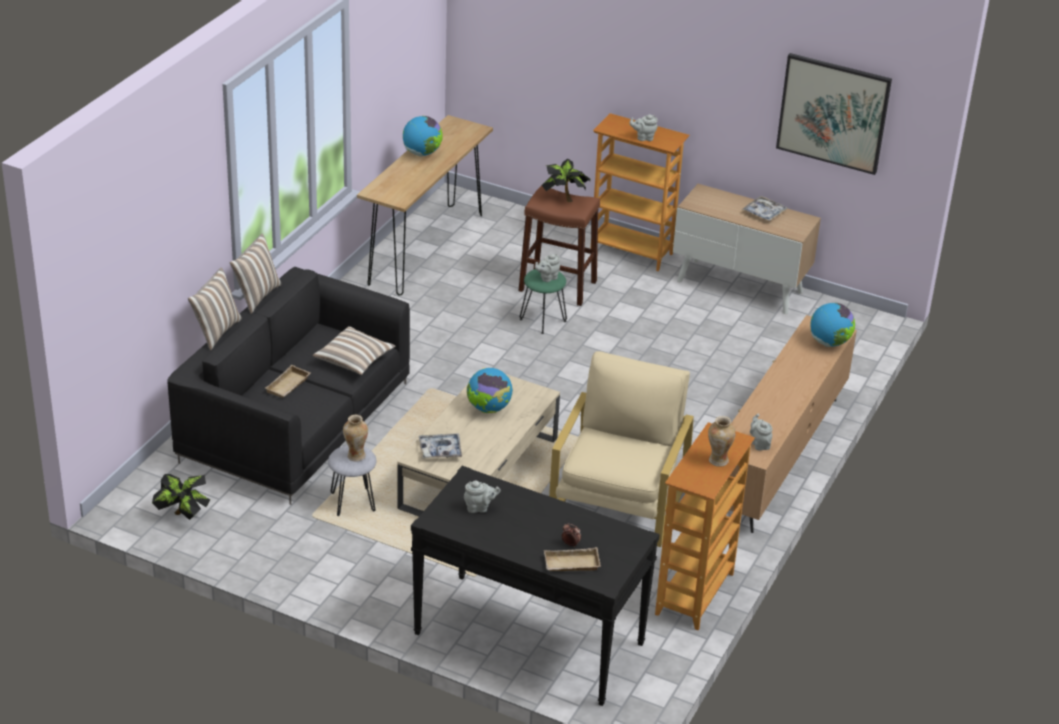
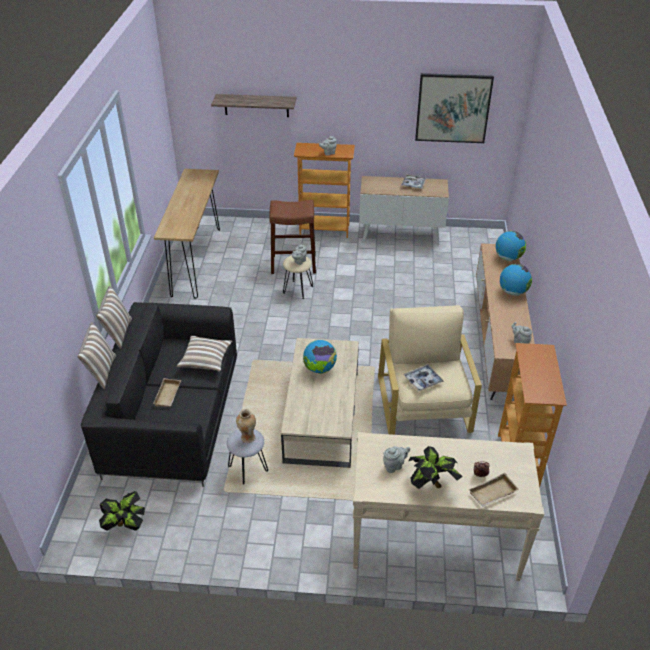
camera: 20 degrees left, 5 degrees up
globe [403,116,443,156] -> globe moved to [500,264,532,296]
black console table [411,466,660,706] -> beige console table [353,432,544,581]
tray [419,433,462,459] -> tray moved to [404,364,444,392]
green stool [520,269,567,334] -> beige stool [283,255,313,299]
potted plant [542,159,590,202] -> potted plant moved to [408,446,463,489]
vase [708,416,736,467] -> none
none -> shelf [211,94,296,117]

